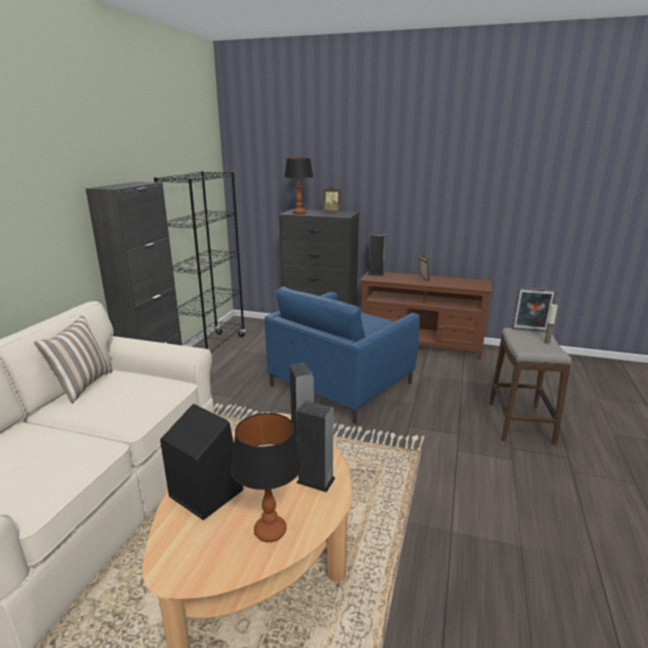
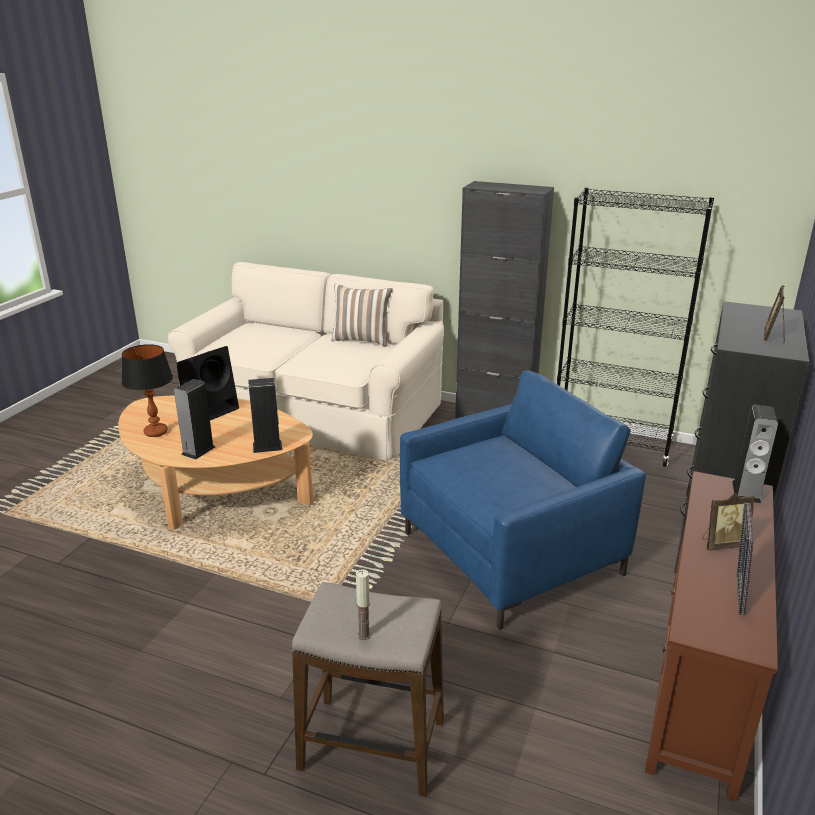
camera: 95 degrees right, 5 degrees up
blue armchair [264,287,420,424] -> blue armchair turned 105 degrees clockwise [400,370,646,630]
table lamp [284,158,313,214] -> none
picture frame [512,287,557,332] -> picture frame moved to [737,503,754,615]

